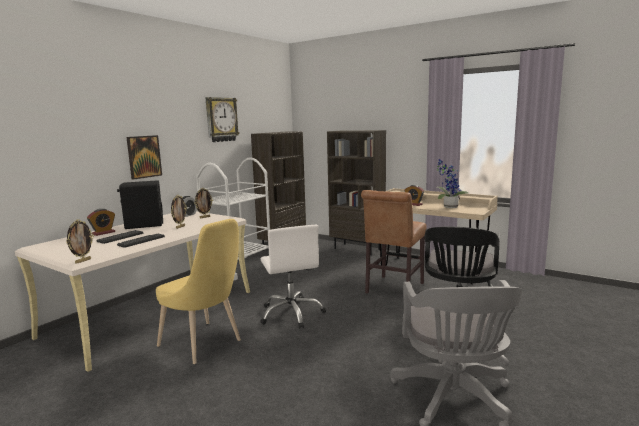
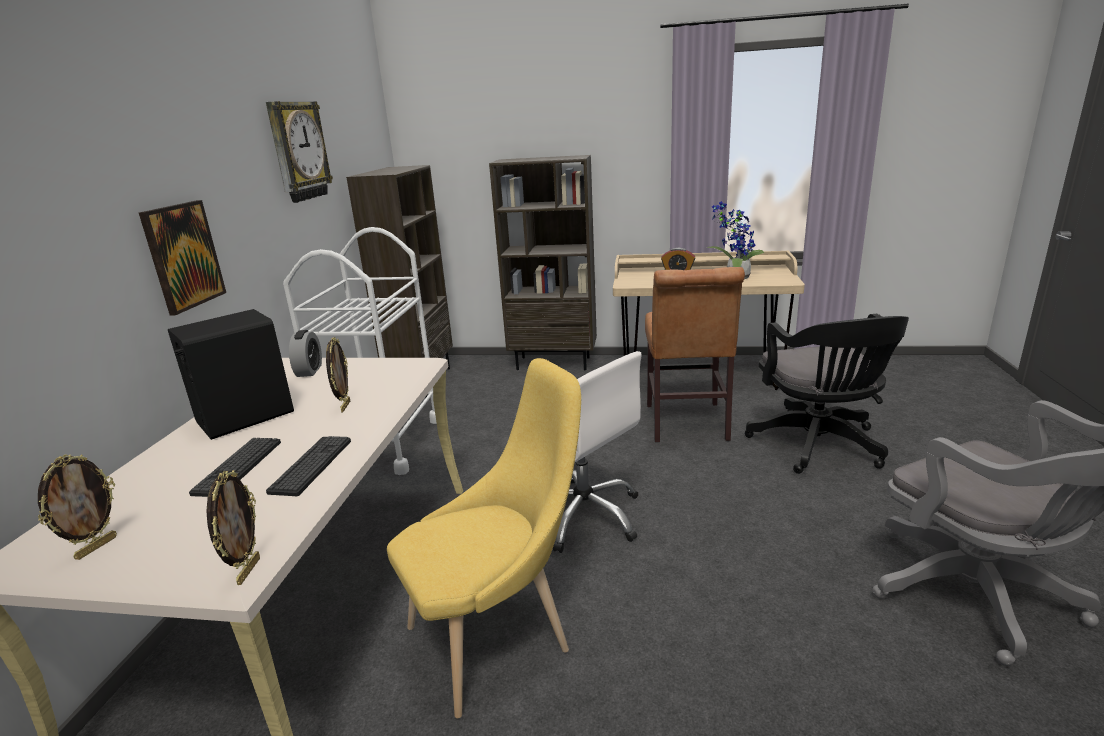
camera: 25 degrees left, 10 degrees up
alarm clock [87,209,115,236] -> none
yellow chair [156,219,241,364] -> yellow chair turned 45 degrees counterclockwise [387,358,581,718]
picture frame [195,188,213,219] -> picture frame moved to [38,455,117,560]

